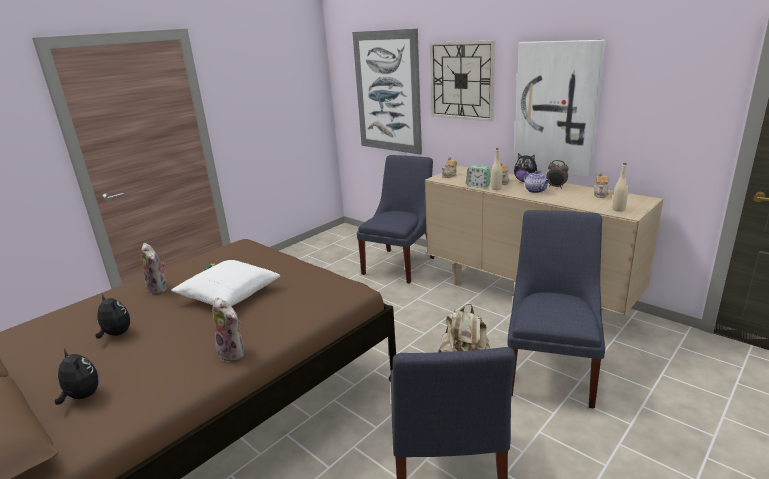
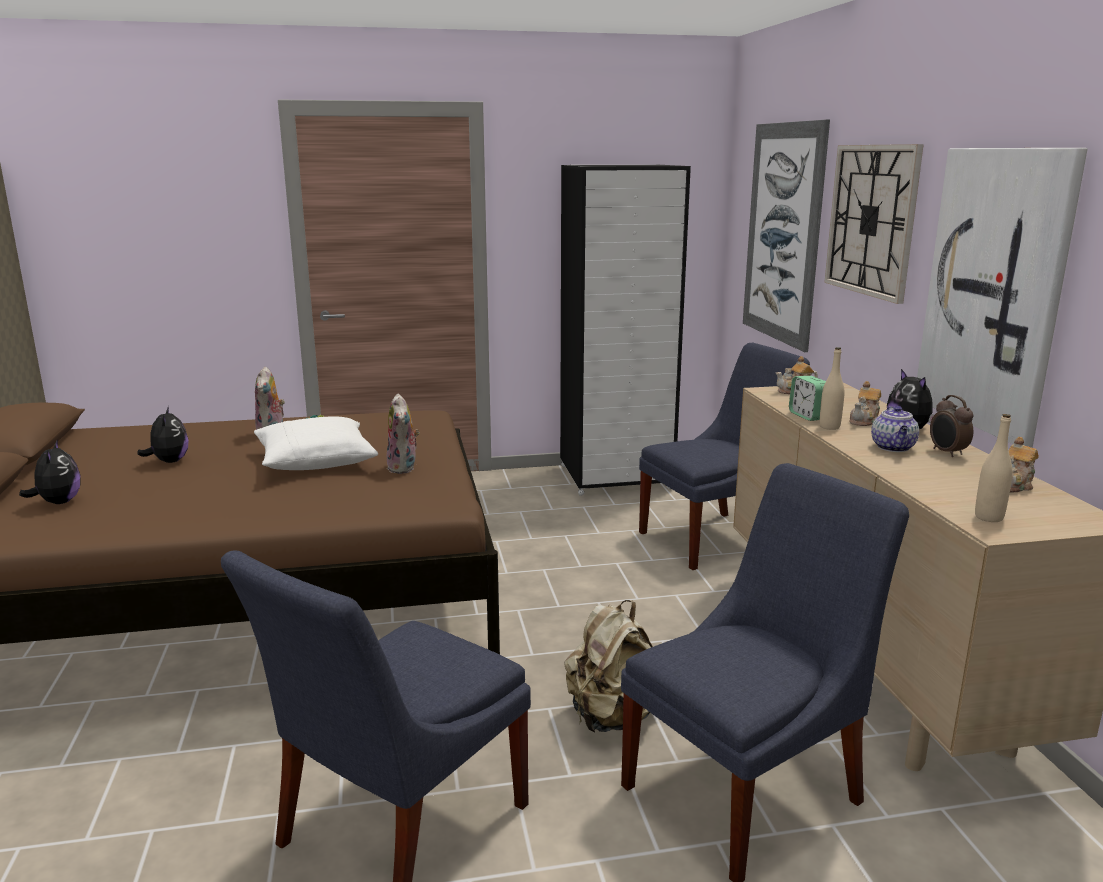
camera: 35 degrees right, 5 degrees down
plush toy [213,297,244,362] -> plush toy moved to [387,394,420,474]
none -> wardrobe [560,165,691,496]

